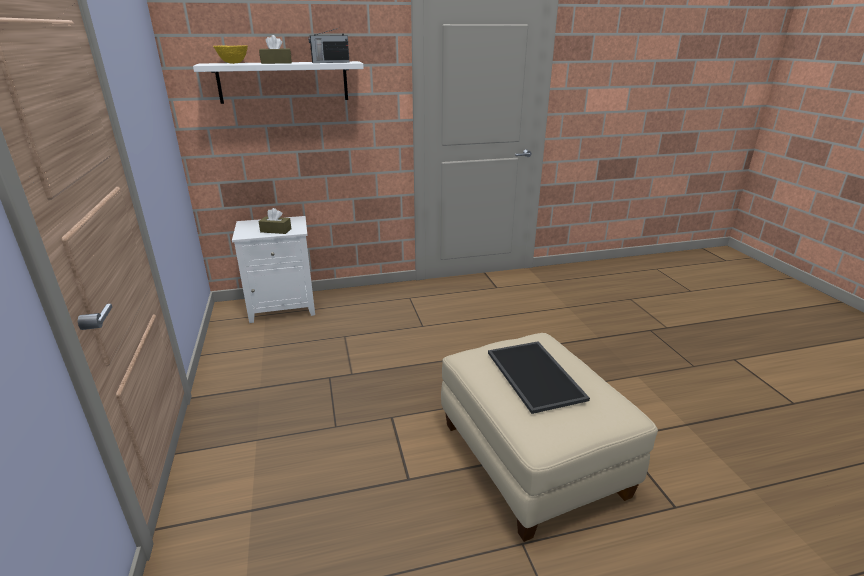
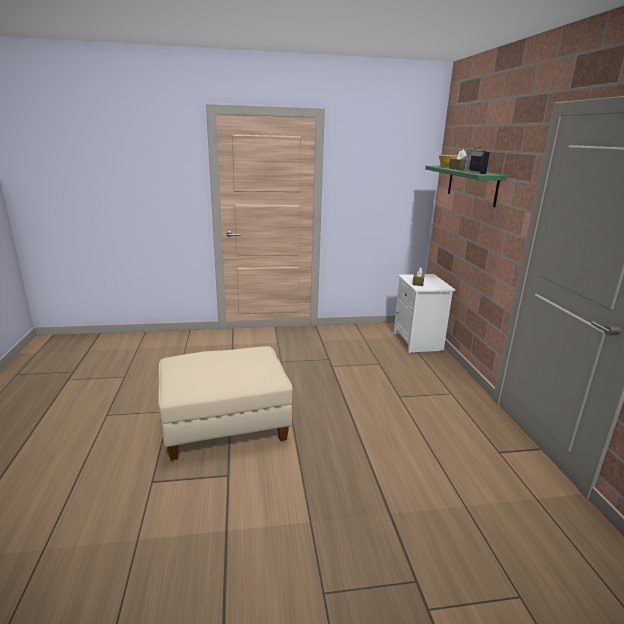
camera: 95 degrees right, 5 degrees down
white shelf [193,61,364,104] -> green shelf [425,166,507,207]
tray [488,341,590,414] -> none

